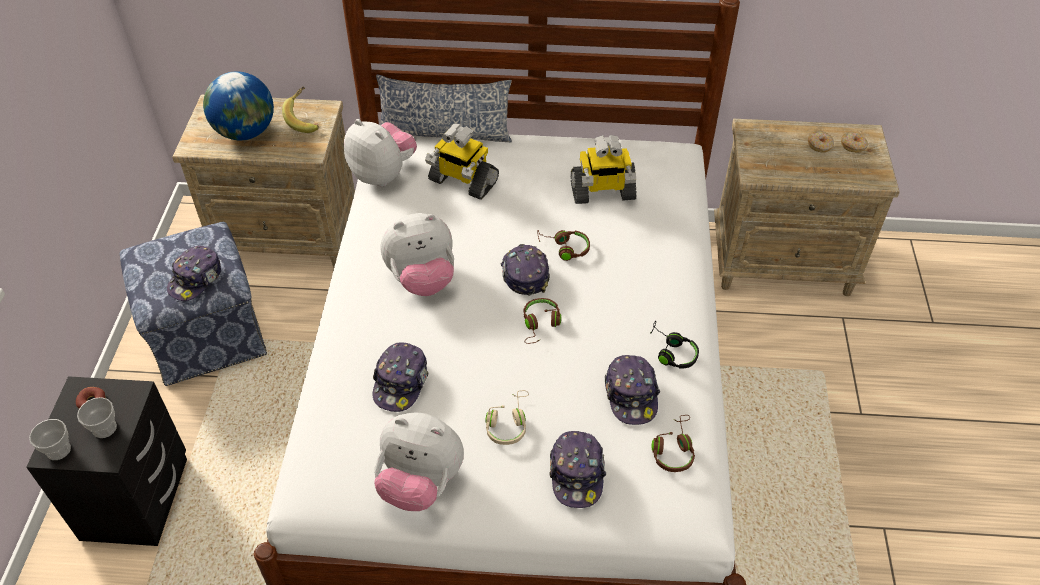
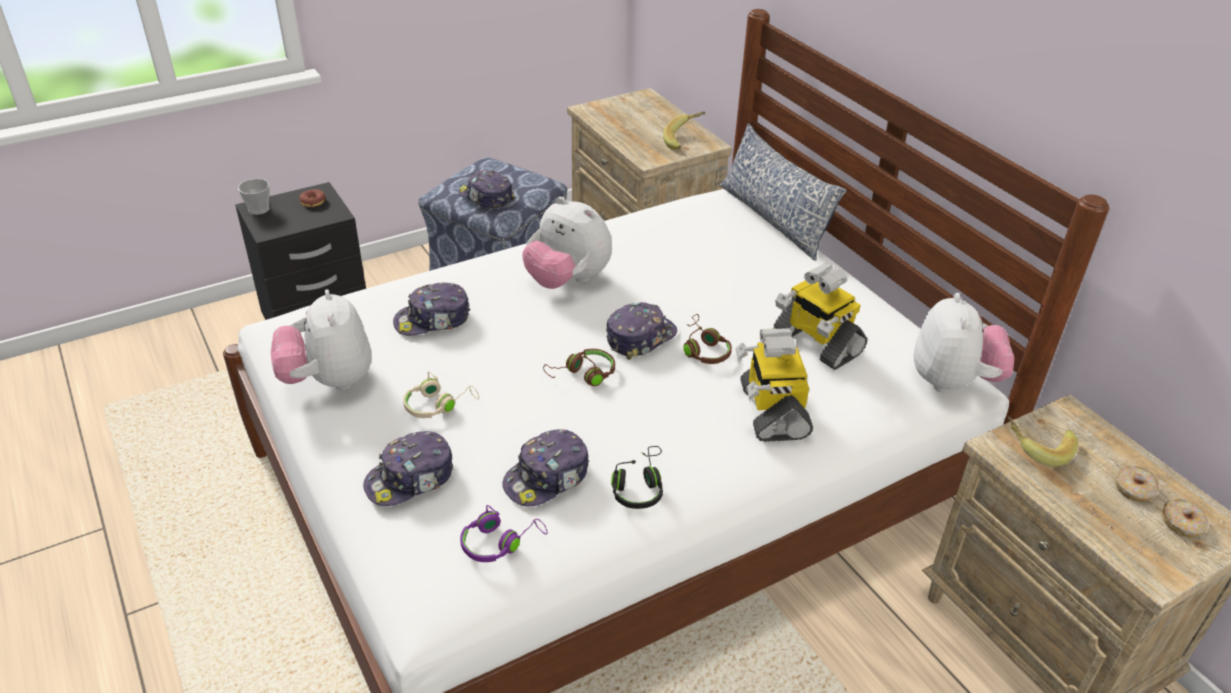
camera: 55 degrees right, 10 degrees down
cup [77,397,117,438] -> none
cap [167,246,221,301] -> cap turned 45 degrees clockwise [459,170,515,208]
globe [203,72,274,140] -> none
plush toy [344,119,417,187] -> plush toy moved to [914,293,1014,393]
toy robot [425,124,499,200] -> toy robot moved to [735,328,813,442]
brown headphones [652,415,695,472] -> purple headphones [460,505,548,562]
none -> banana [1008,417,1078,467]

